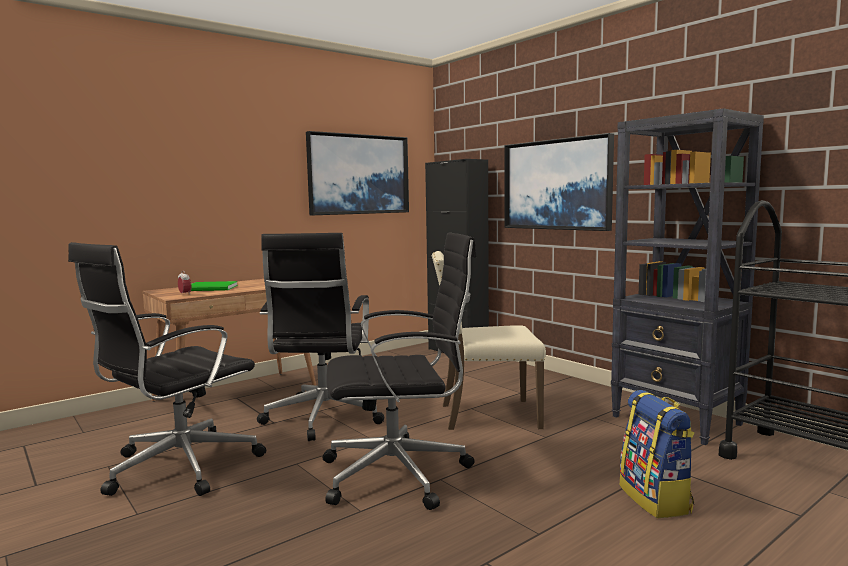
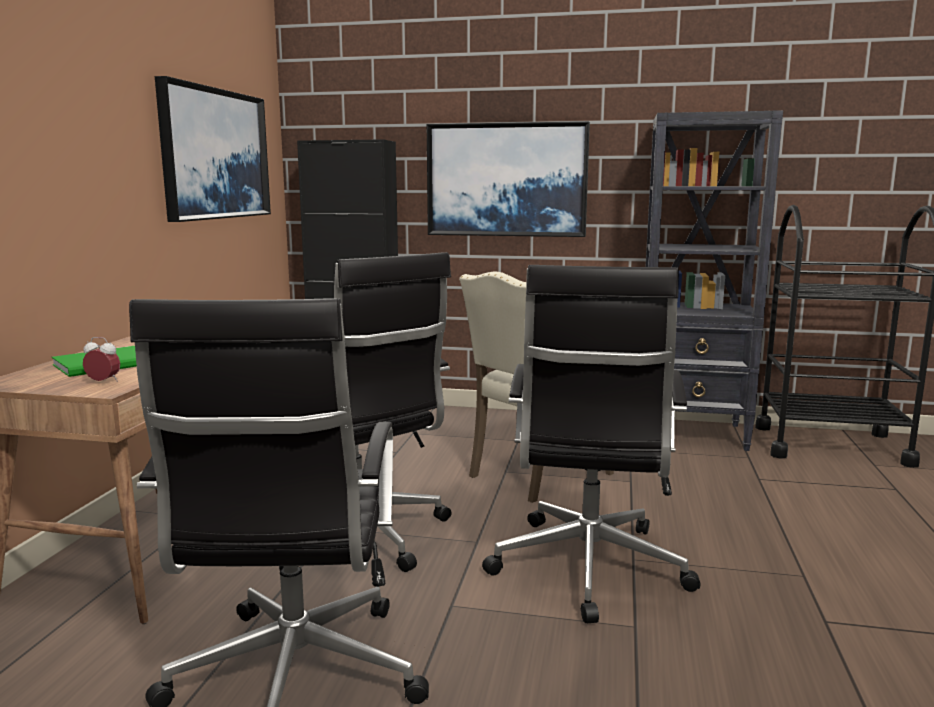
camera: 40 degrees left, 5 degrees up
black office chair [322,232,477,510] -> black office chair turned 150 degrees clockwise [482,265,701,623]
backpack [620,390,695,518] -> none

